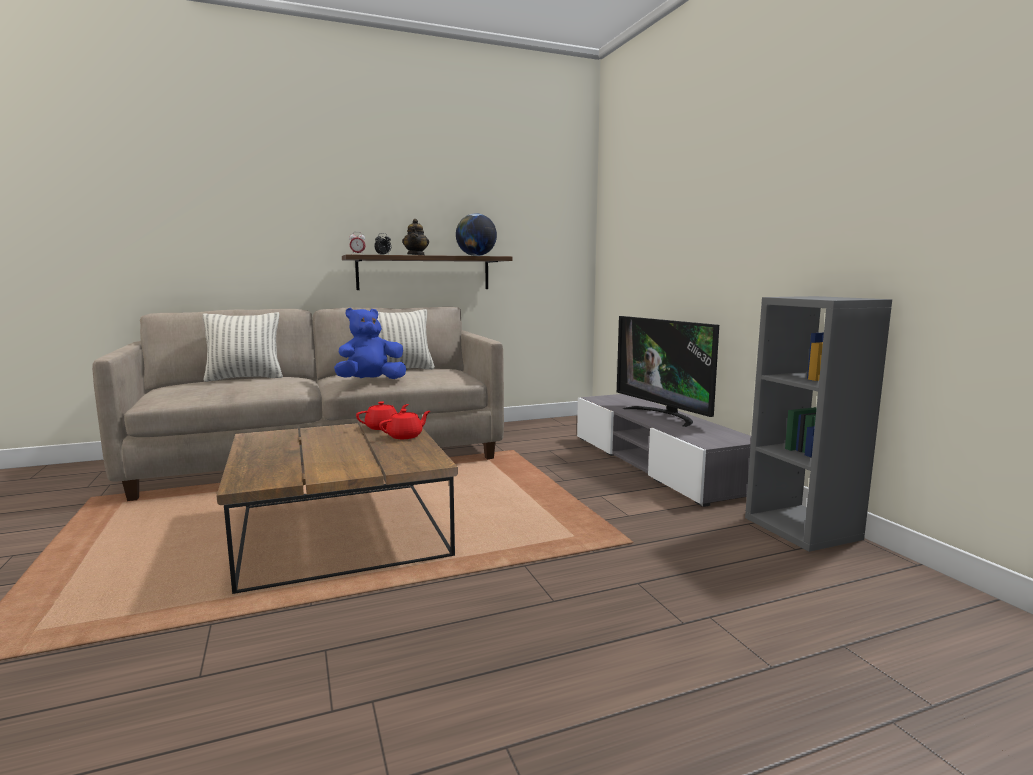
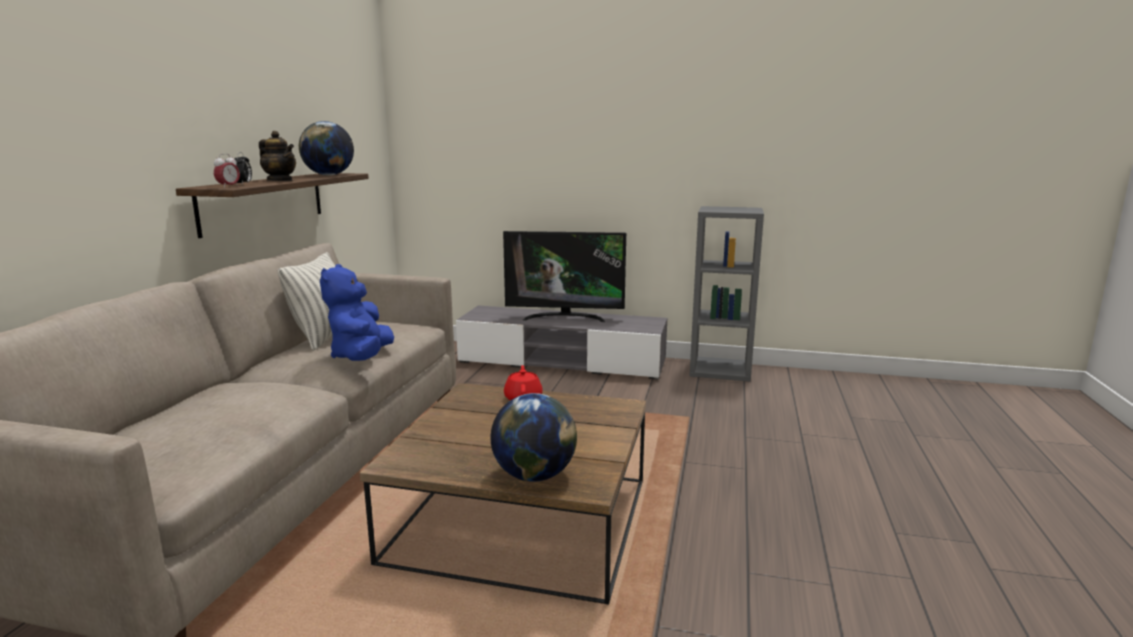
camera: 55 degrees left, 5 degrees up
pillow [203,312,283,382] -> none
red teapot [356,401,409,430] -> none
none -> globe [490,393,577,482]

